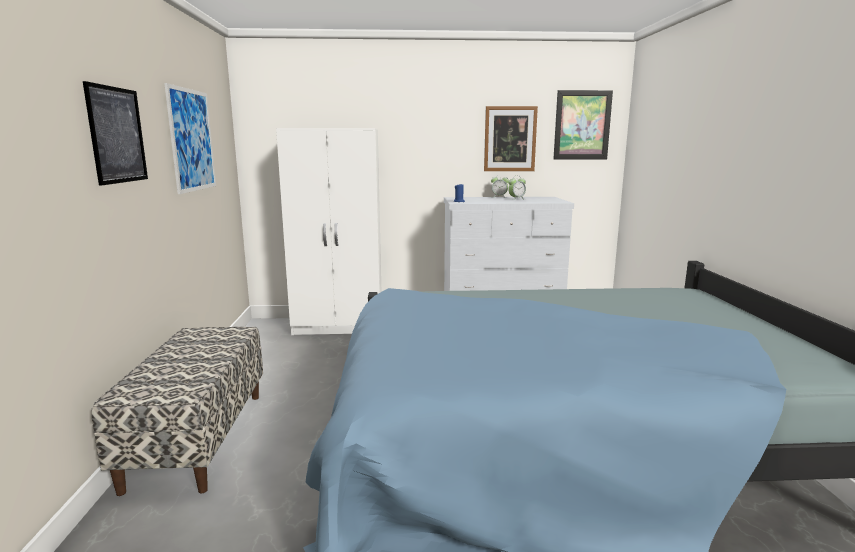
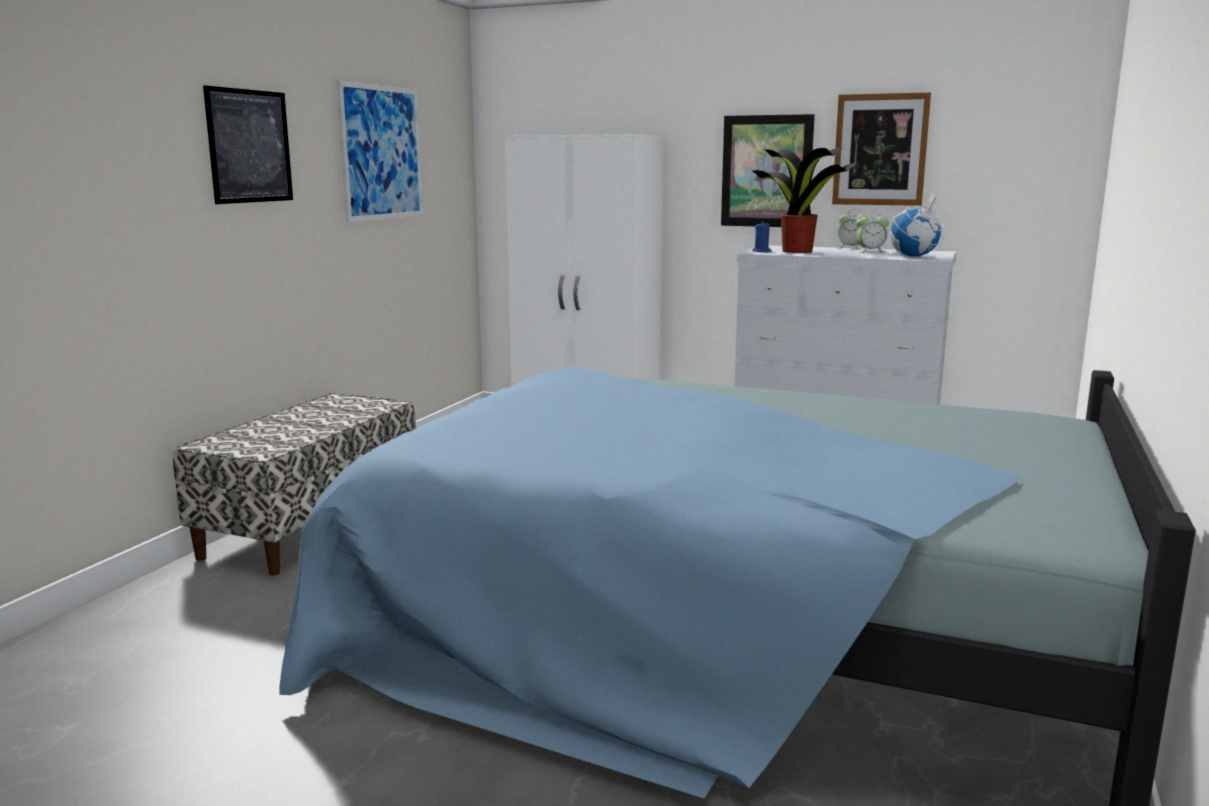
camera: 25 degrees right, 0 degrees up
picture [553,90,613,160] -> picture moved to [721,114,815,227]
none -> potted plant [753,148,856,253]
none -> globe [890,192,944,257]

